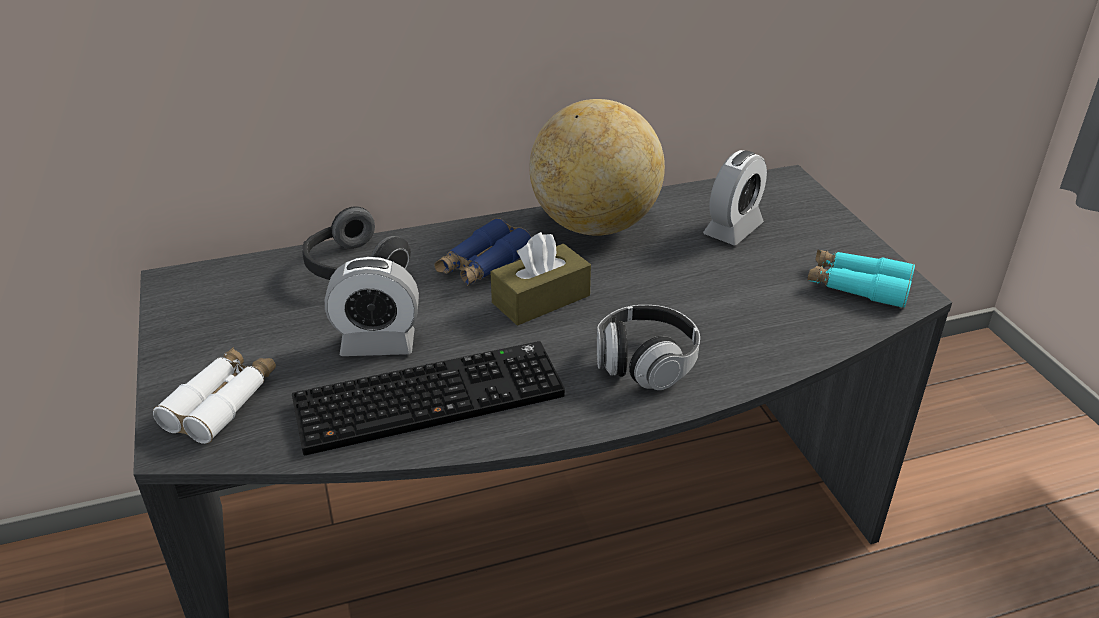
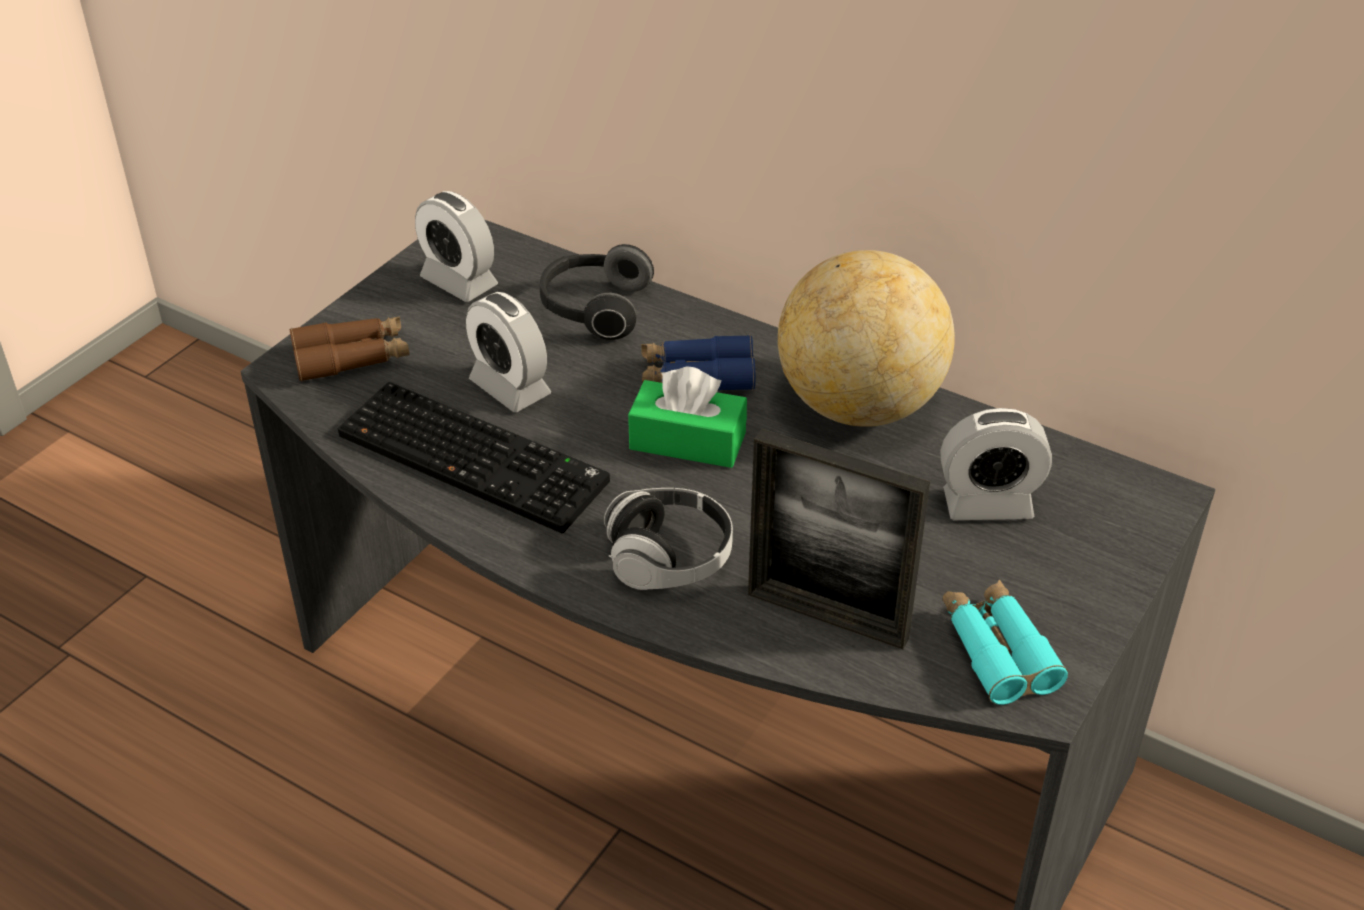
camera: 50 degrees right, 5 degrees up
white binoculars [153,347,276,444] -> brown binoculars [290,317,410,381]
brown tissue box [490,232,591,326] -> green tissue box [628,367,747,468]
none -> alarm clock [415,191,498,302]
none -> picture frame [748,428,930,649]

